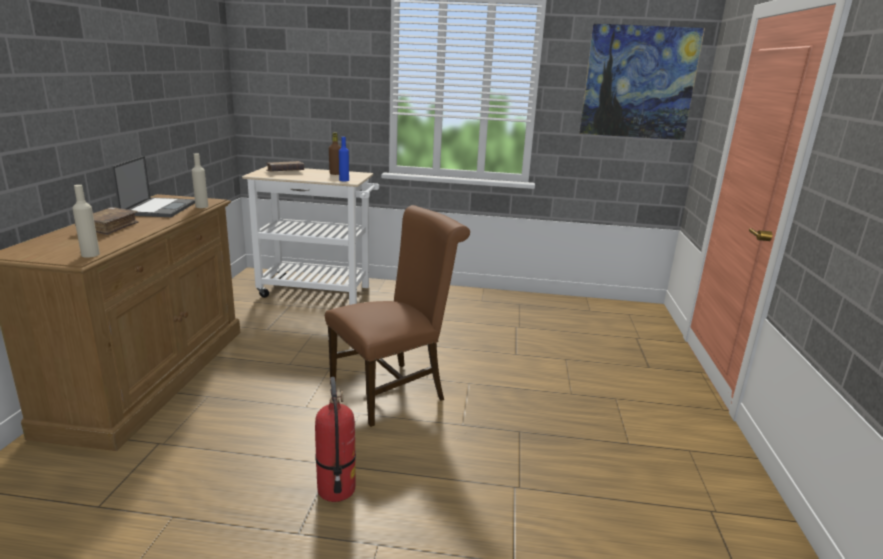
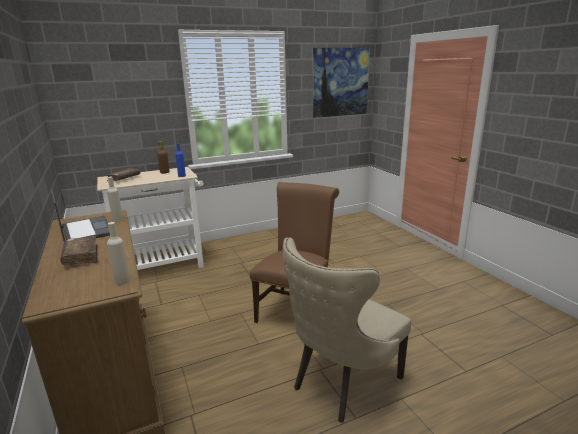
camera: 30 degrees left, 0 degrees up
fire extinguisher [315,377,356,502] -> beige chair [283,237,411,423]

